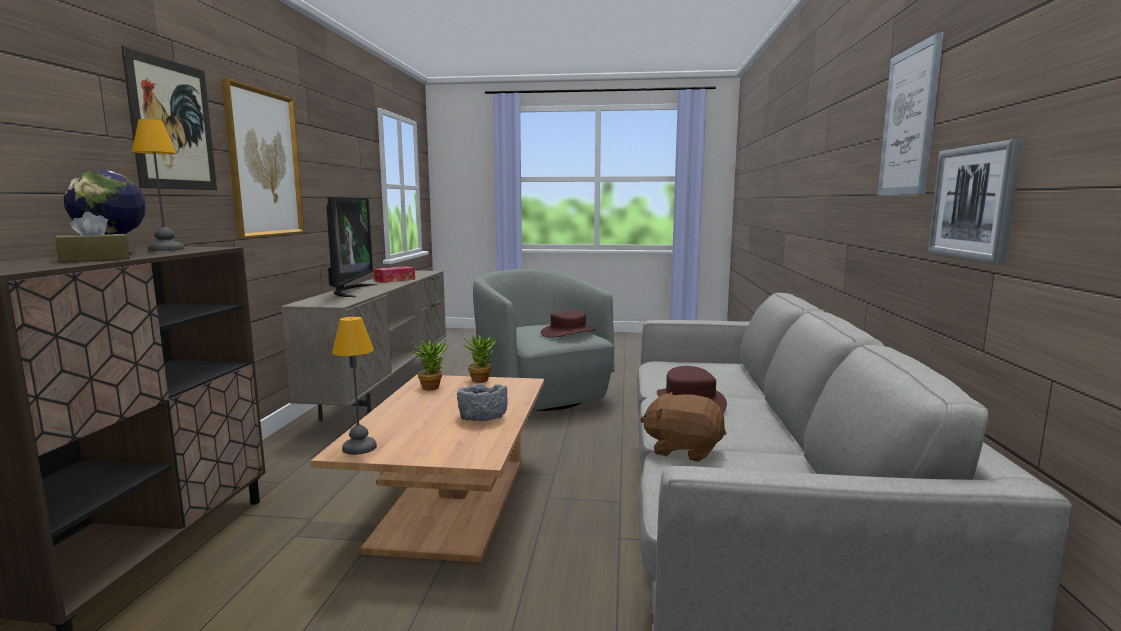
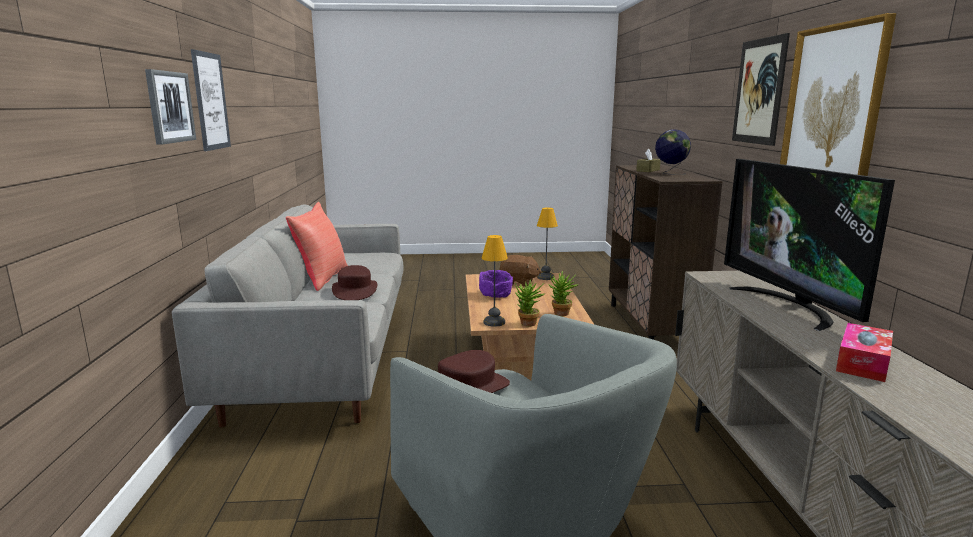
camera: 170 degrees right, 5 degrees up
table lamp [132,119,185,251] -> table lamp moved to [481,235,508,327]
grey bowl [457,383,508,421] -> purple bowl [479,270,513,298]
brown plush toy [640,392,726,462] -> brown plush toy moved to [499,255,542,287]
picture [928,139,1023,265] -> picture moved to [145,69,196,145]
none -> red pillow [286,202,348,291]

